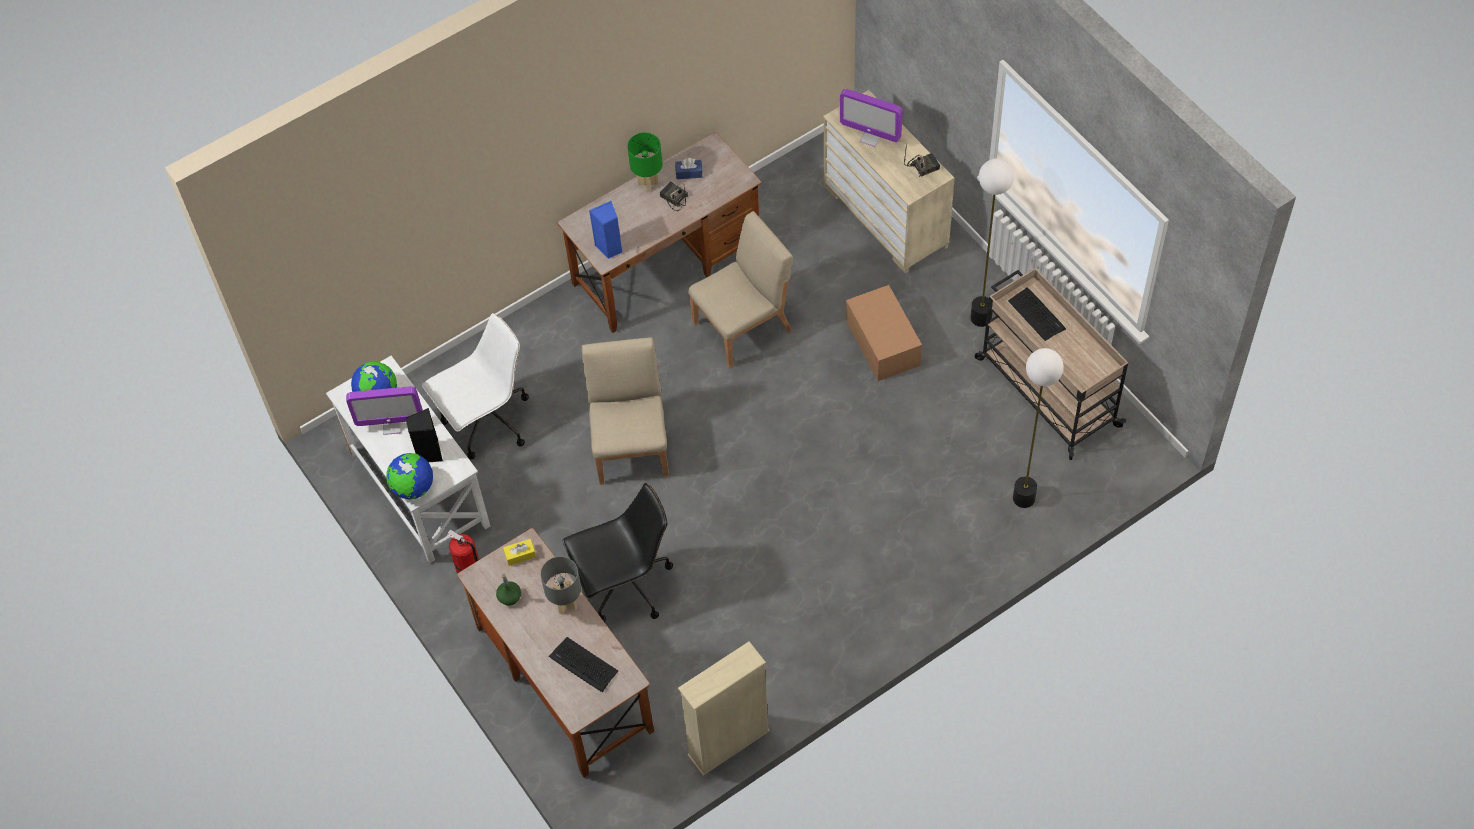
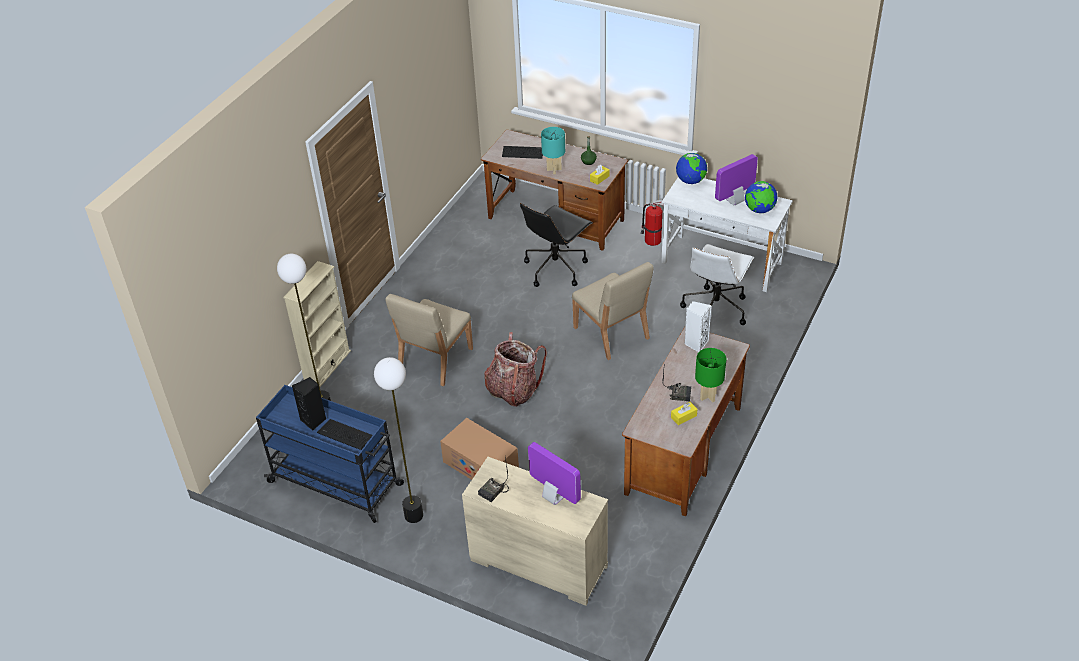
camera: 150 degrees right, 15 degrees down
black speaker [406,408,443,462] -> black speaker moved to [292,377,326,431]
grey table lamp [540,556,581,615] -> turquoise table lamp [541,127,565,174]
blue speaker [589,201,622,259] -> white speaker [685,301,711,352]
blue tissue box [675,158,703,179] -> yellow tissue box [671,402,697,425]
beige bookcase [678,641,770,776] -> beige bookcase moved to [283,261,351,387]
beige chair [688,211,793,368] -> beige chair moved to [385,294,473,386]
monitor [840,89,902,147] -> monitor turned 45 degrees clockwise [528,442,581,505]
beige cart [975,268,1128,460] -> blue cart [256,385,404,523]
none -> backpack [484,332,547,407]

